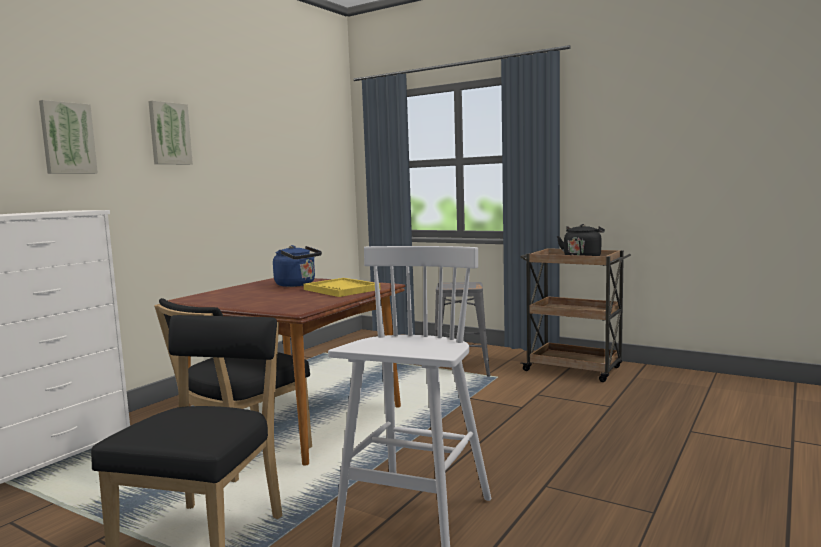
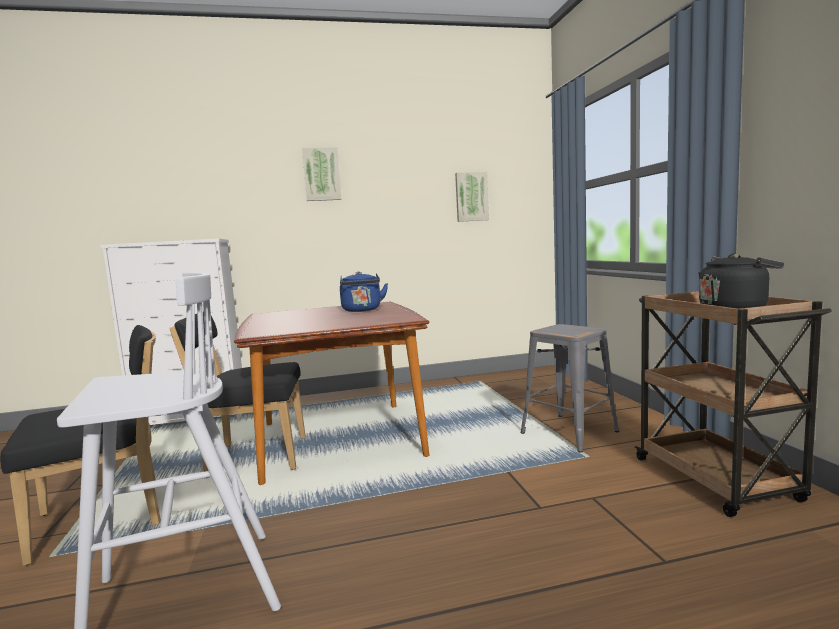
camera: 45 degrees right, 0 degrees up
picture [39,100,98,174] -> picture moved to [455,172,489,222]
yellow tray [304,278,380,297] -> none

